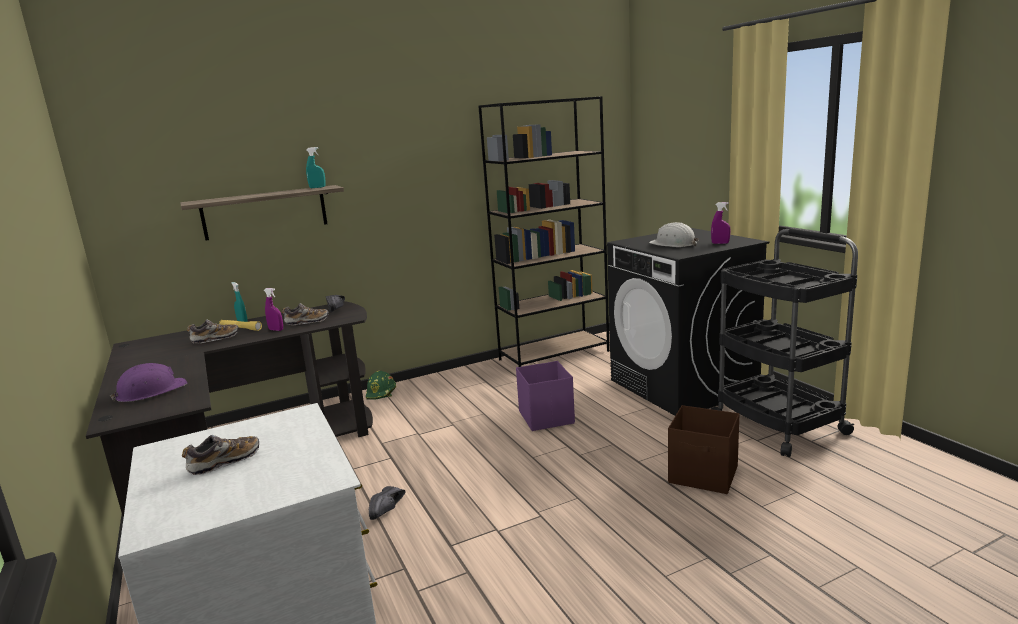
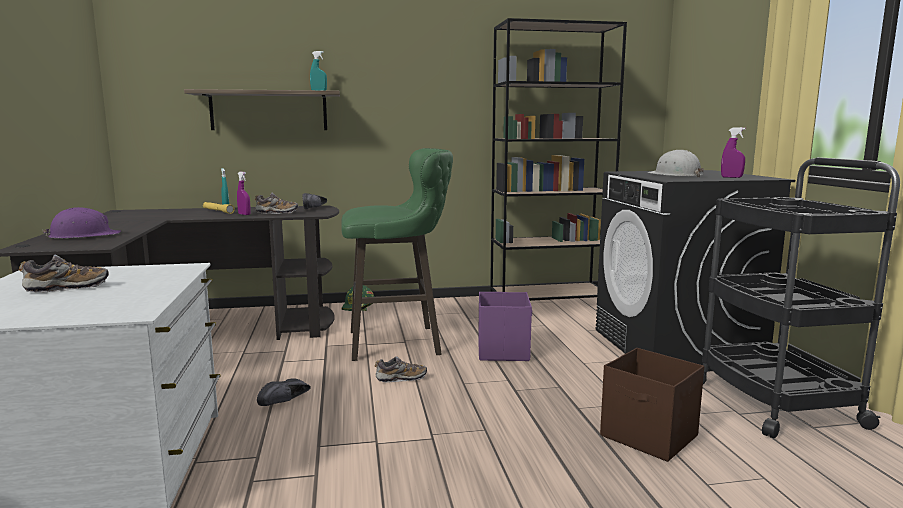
camera: 15 degrees right, 5 degrees down
shoe [187,320,239,343] -> shoe moved to [375,356,427,382]
none -> green stool [341,148,453,361]

